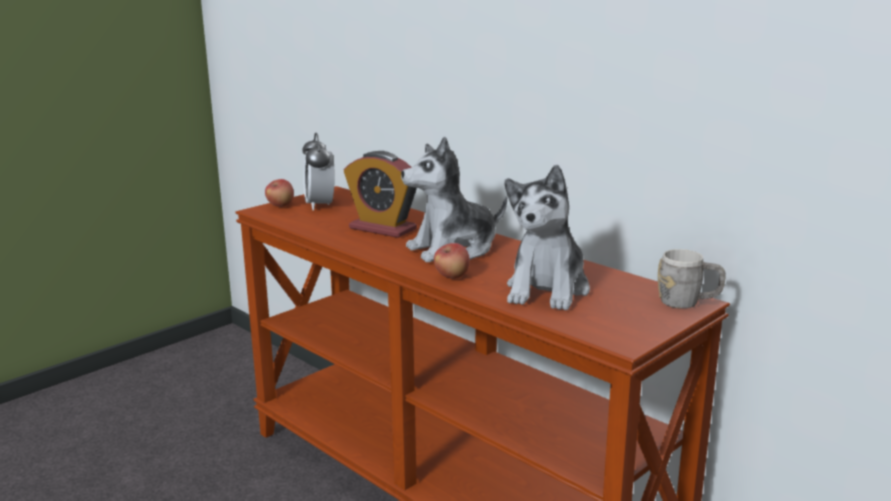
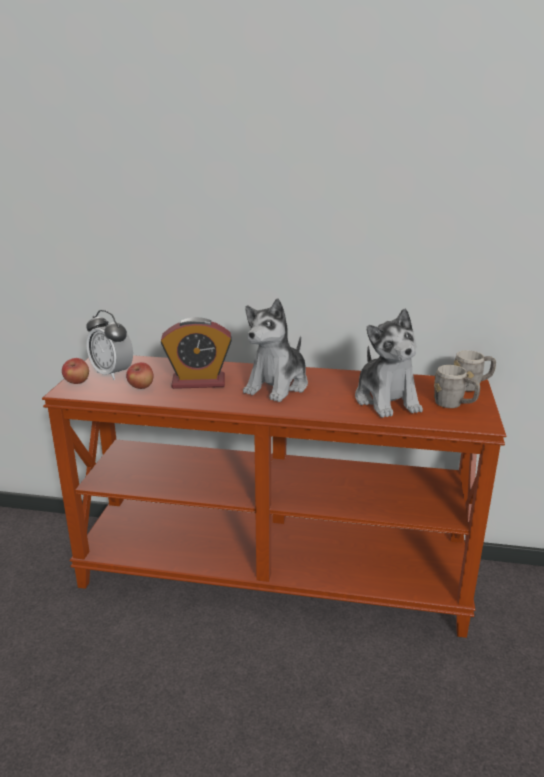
camera: 35 degrees left, 5 degrees up
apple [434,243,470,279] -> apple moved to [126,362,154,389]
none -> grey mug [434,365,480,408]

